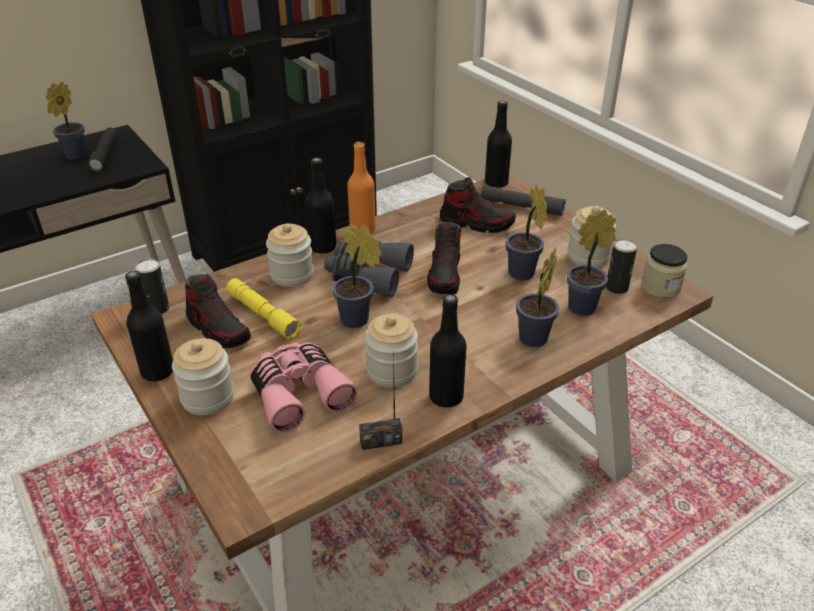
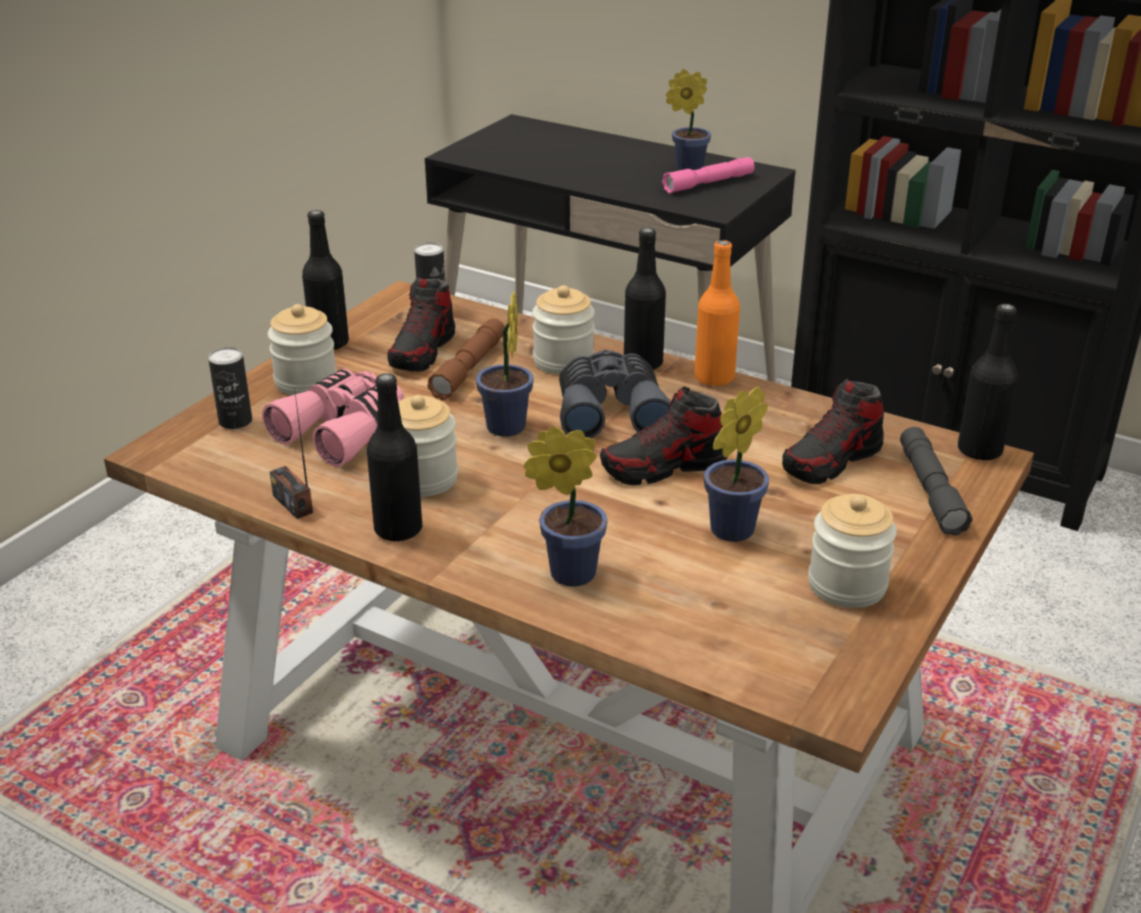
camera: 65 degrees right, 5 degrees down
grey flashlight [87,128,117,172] -> pink flashlight [662,157,755,194]
yellow flashlight [226,278,301,339] -> brown flashlight [427,318,505,399]
shoe [440,177,516,233] -> shoe turned 60 degrees clockwise [782,379,884,484]
potted plant [567,209,616,316] -> none
can [606,239,637,294] -> can moved to [208,347,252,429]
jar [641,244,687,298] -> none

